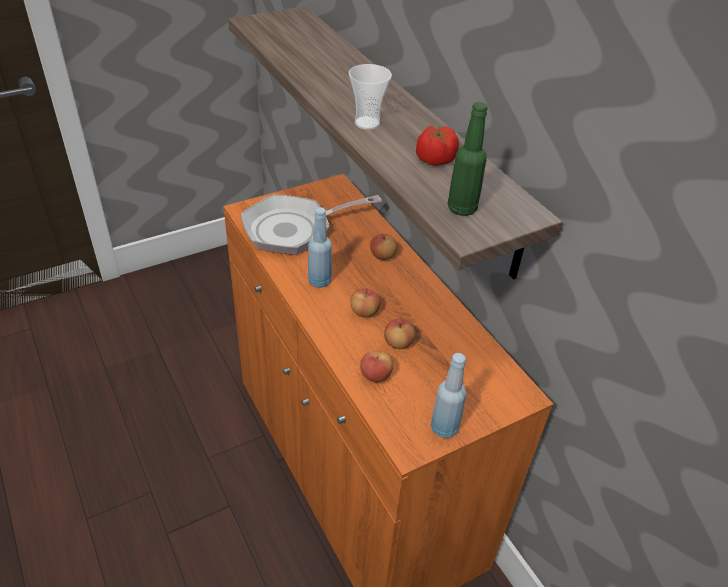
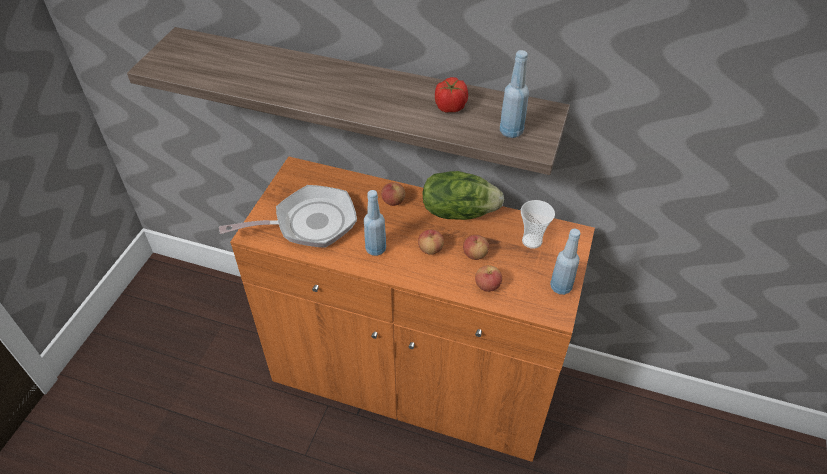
camera: 40 degrees left, 5 degrees up
frying pan [241,194,382,255] -> frying pan turned 135 degrees counterclockwise [219,185,357,248]
cup [349,64,392,130] -> cup moved to [521,200,555,249]
green bottle [447,102,488,216] -> blue bottle [500,50,529,138]
none -> lettuce [422,171,504,220]

